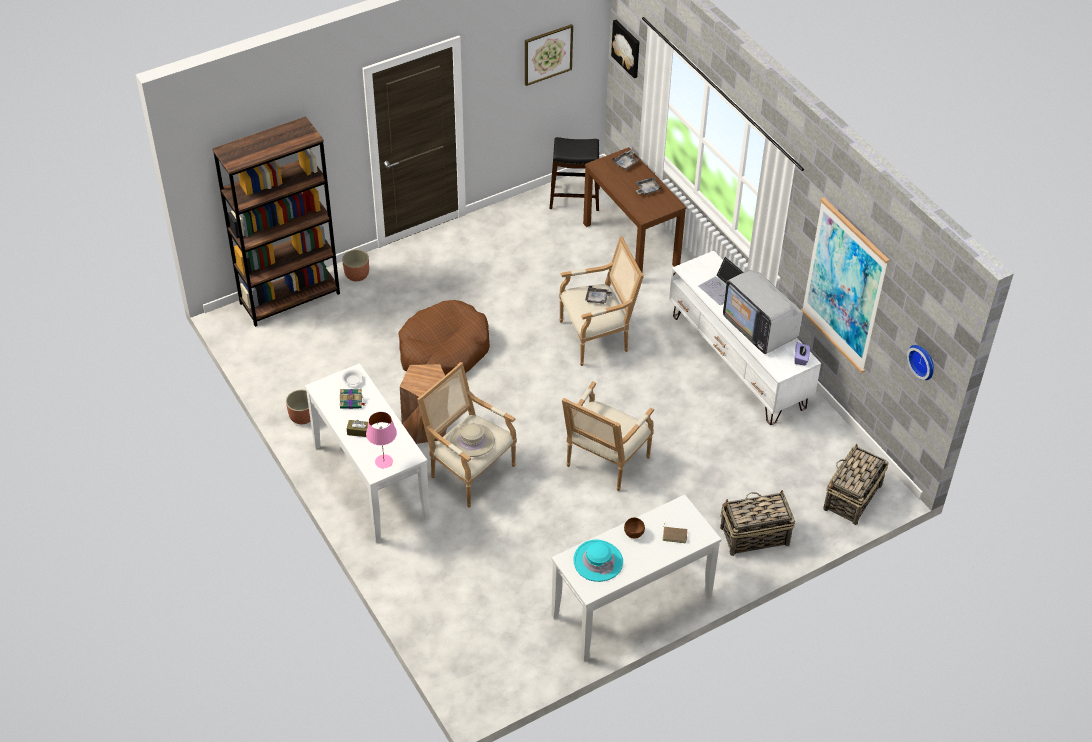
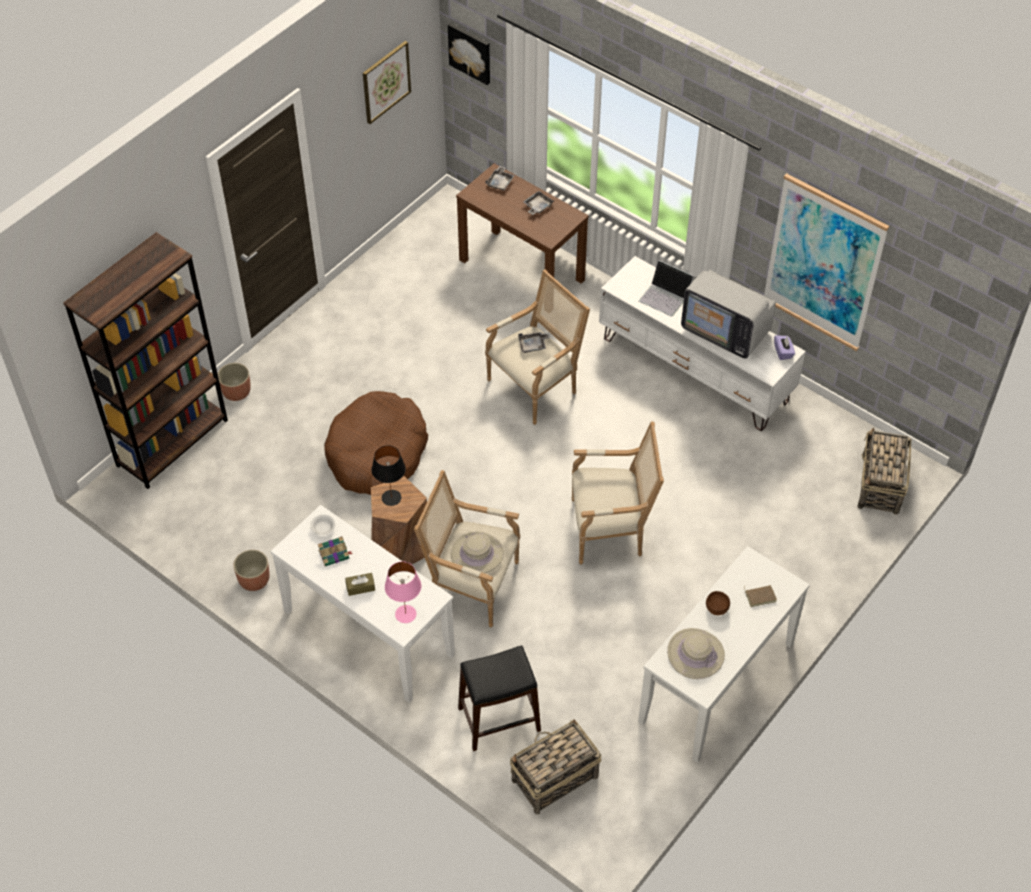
camera: 20 degrees left, 5 degrees up
black stool [550,137,600,211] -> black stool moved to [458,646,541,751]
armchair [562,381,654,491] -> armchair turned 105 degrees counterclockwise [572,421,664,565]
turquoise hat [574,540,623,582] -> beige hat [667,628,725,679]
basket [720,490,795,556] -> basket moved to [510,719,601,814]
wall clock [907,345,934,380] -> none
none -> black table lamp [372,445,406,506]

